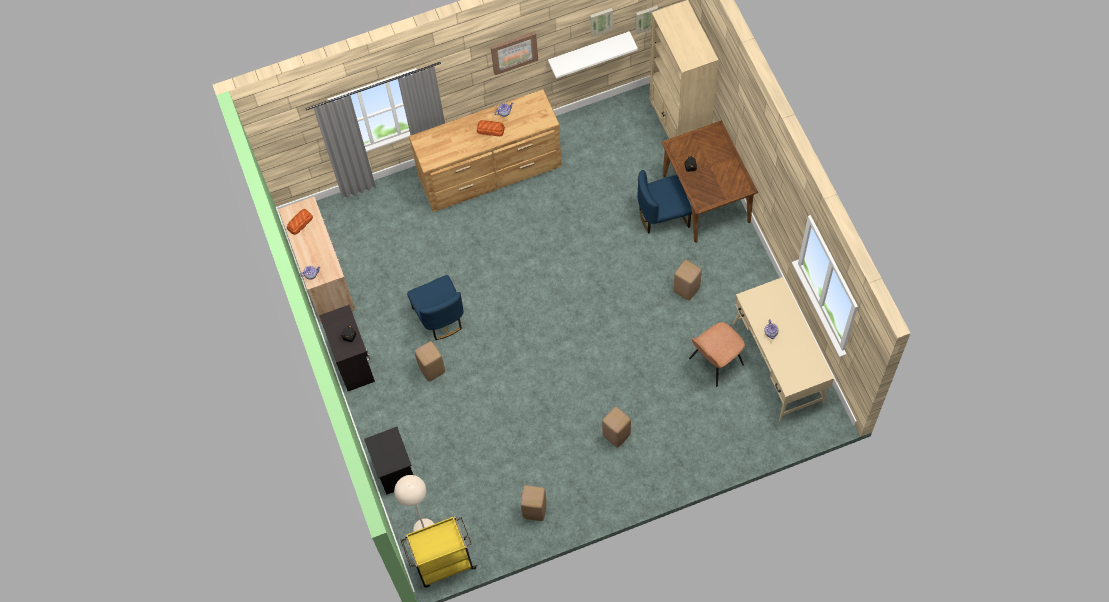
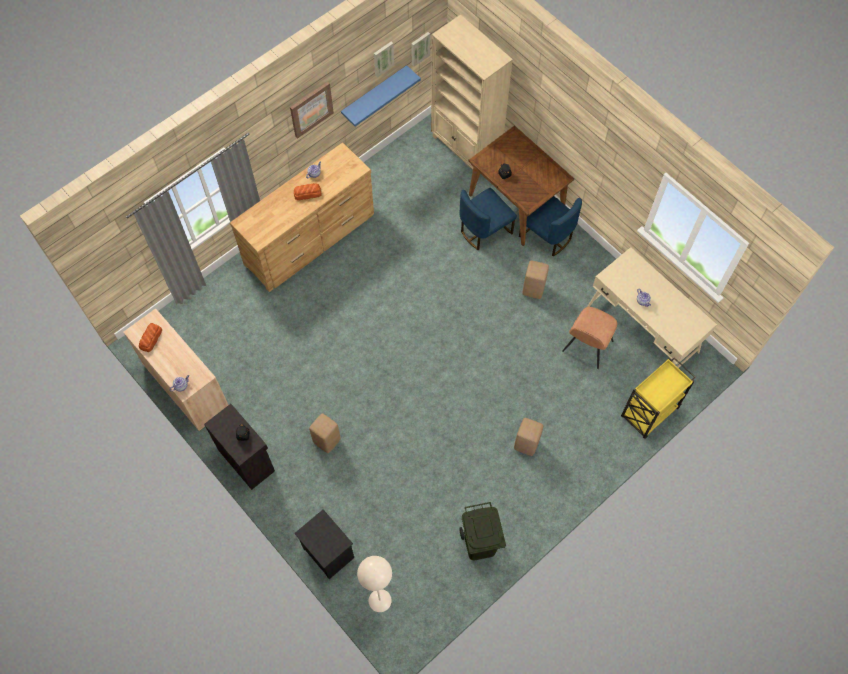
camera: 25 degrees left, 0 degrees up
yellow cart [401,516,478,587] -> yellow cart moved to [621,357,696,439]
blue chair [407,275,463,340] -> blue chair moved to [519,196,582,256]
beige stool [521,486,547,521] -> green trash can [459,502,506,560]
white shelf [548,31,638,79] -> blue shelf [341,65,421,127]

